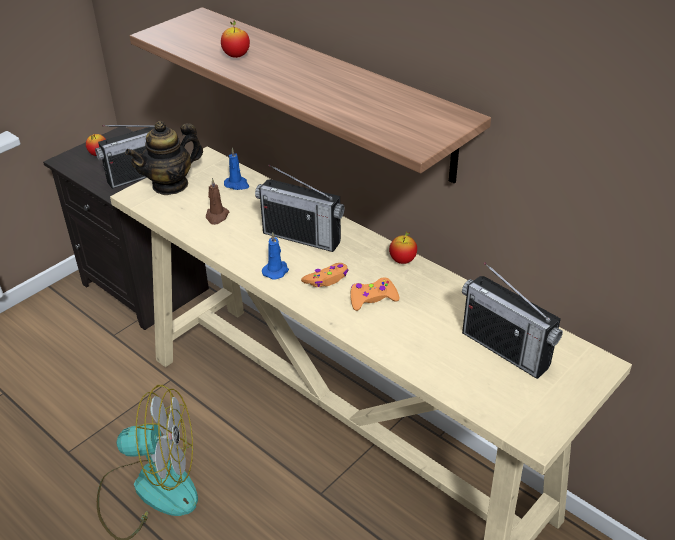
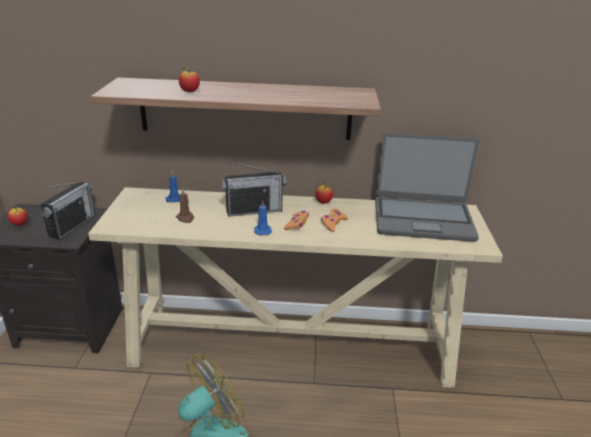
camera: 40 degrees left, 10 degrees down
teapot [125,121,203,195] -> none
radio [462,262,563,379] -> laptop [376,133,479,242]

